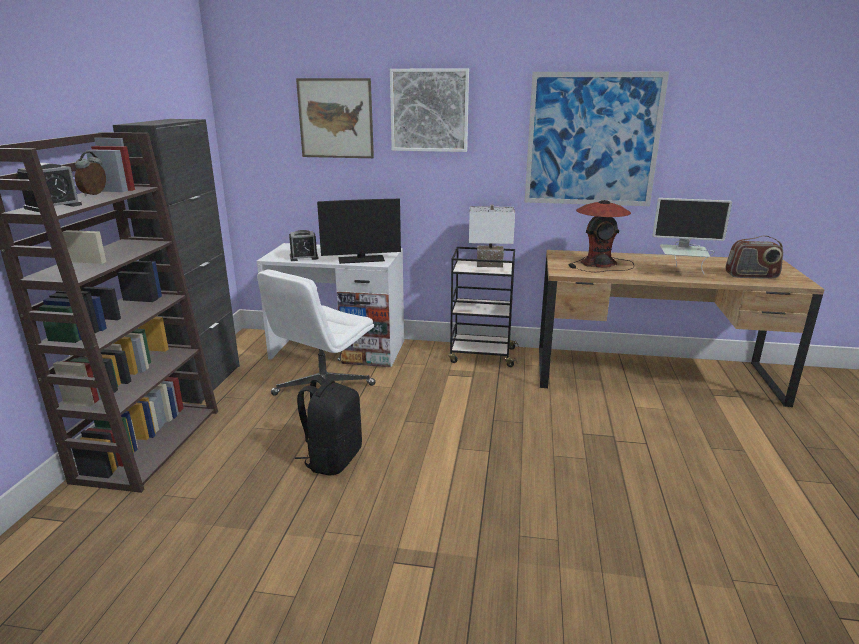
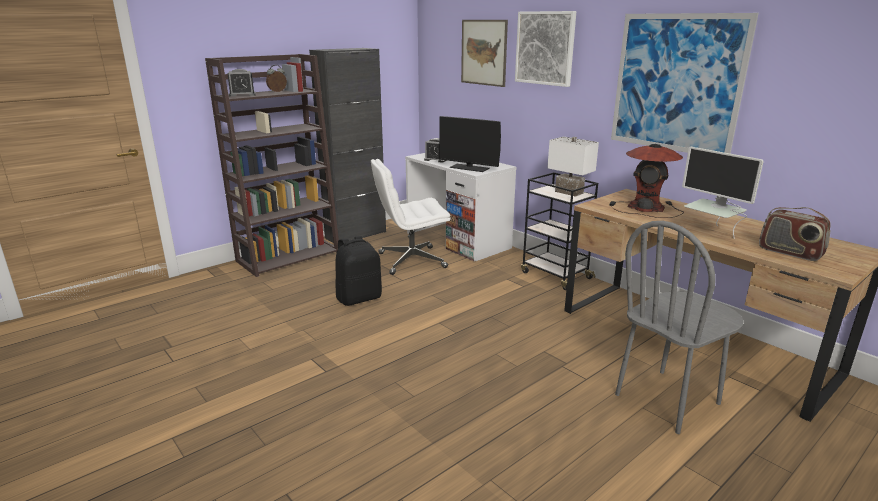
camera: 40 degrees right, 0 degrees up
none -> grey chair [615,221,744,434]

